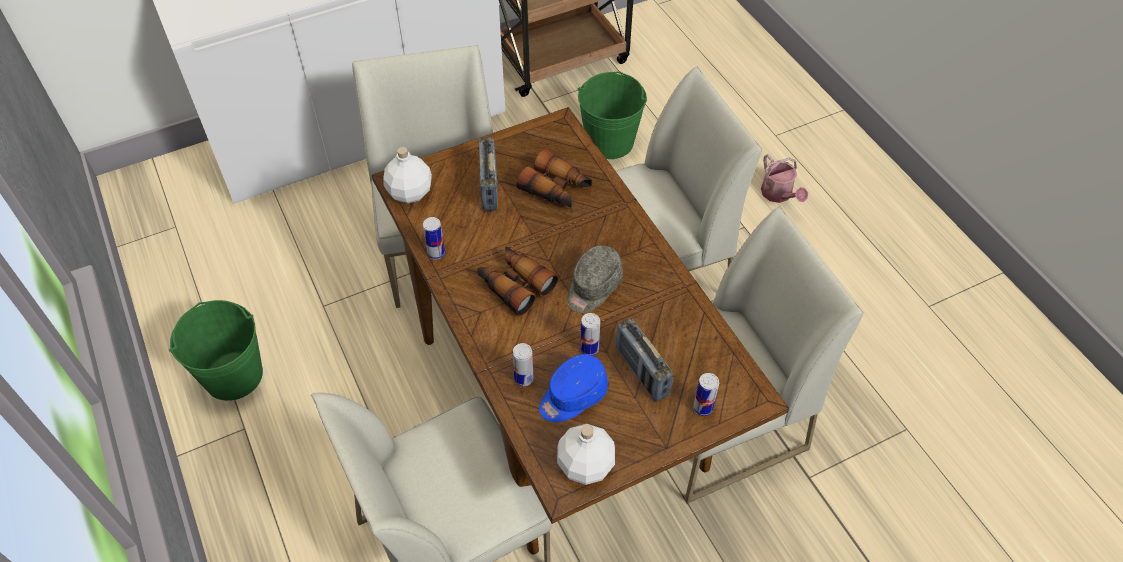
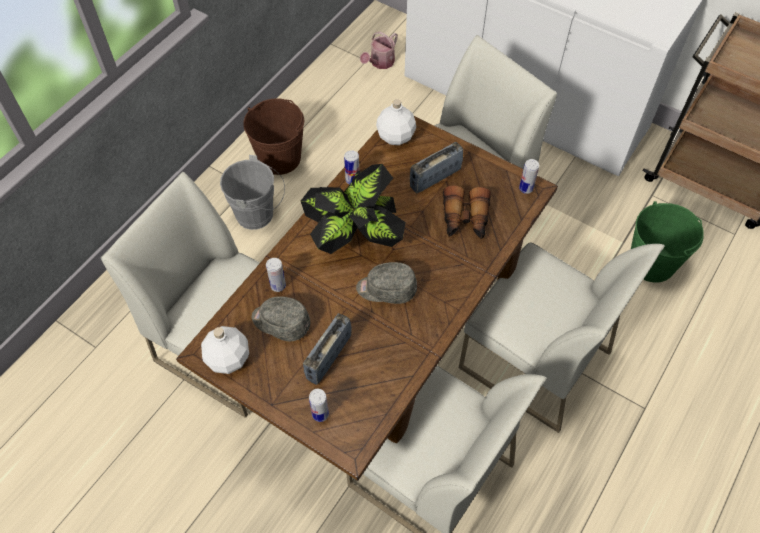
camera: 60 degrees right, 5 degrees up
green bucket [169,300,263,401] -> brown bucket [243,98,304,175]
binoculars [477,246,558,316] -> potted plant [301,164,406,254]
blue cap [539,354,608,422] -> grey cap [252,296,311,342]
can [580,313,600,356] -> can moved to [519,159,539,194]
watering can [761,154,808,203] -> watering can moved to [360,32,398,69]
none -> grey bucket [220,155,285,230]

